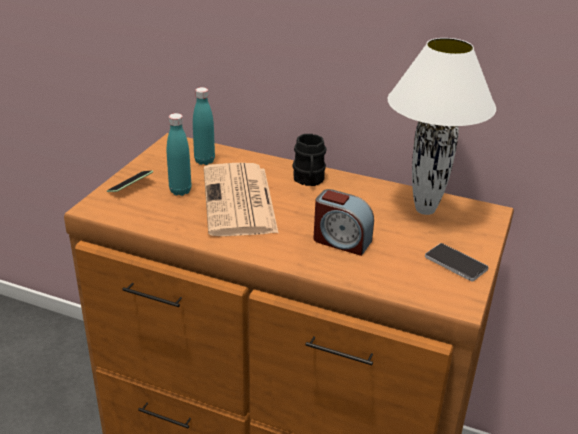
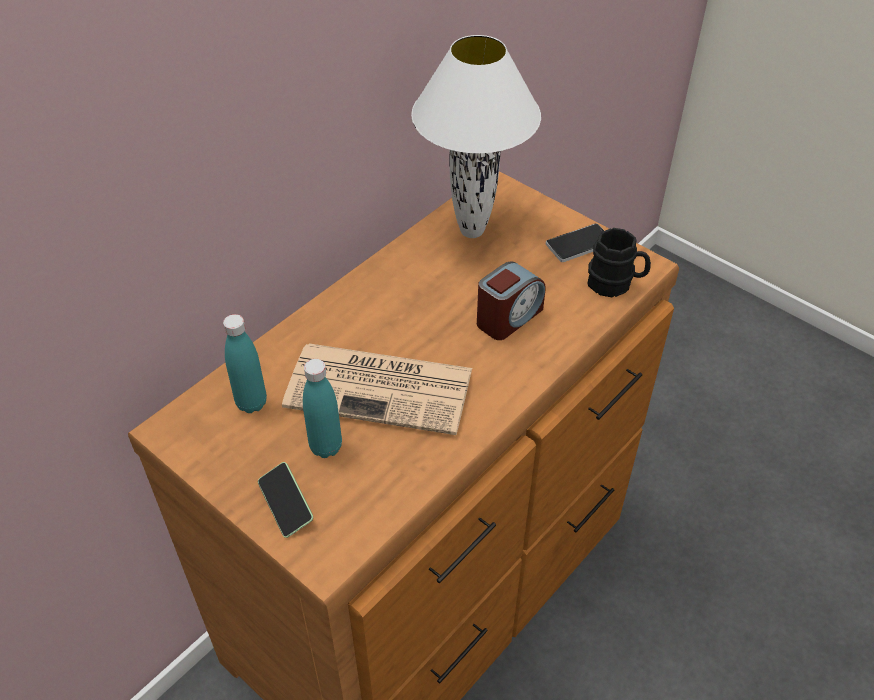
camera: 70 degrees left, 15 degrees up
black mug [292,134,327,186] -> black mug moved to [587,228,651,297]

